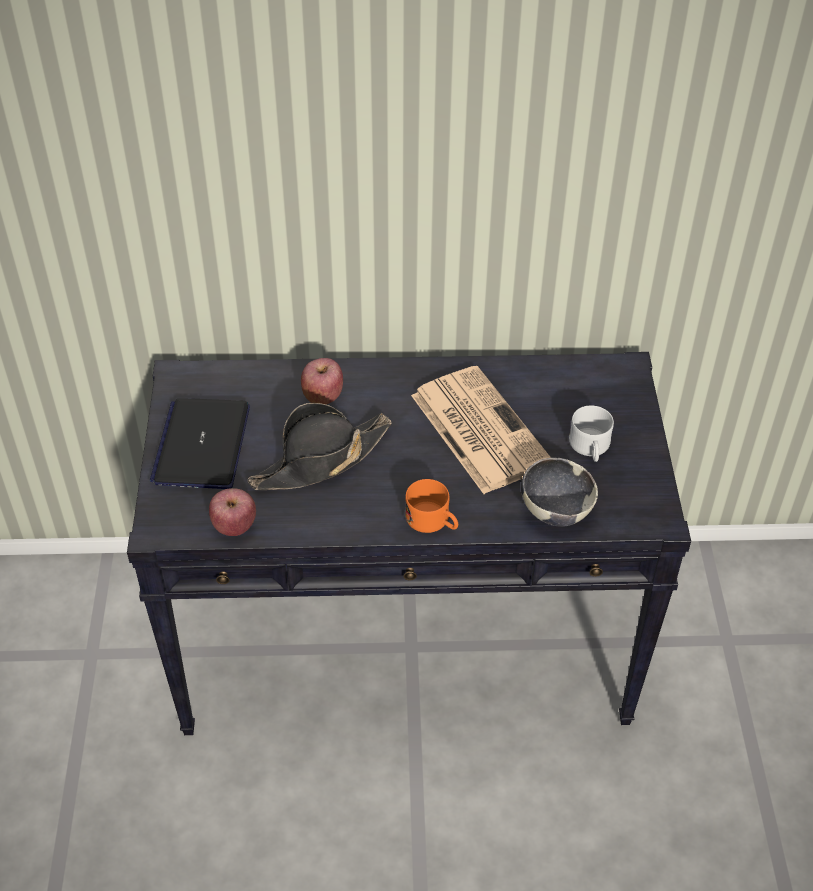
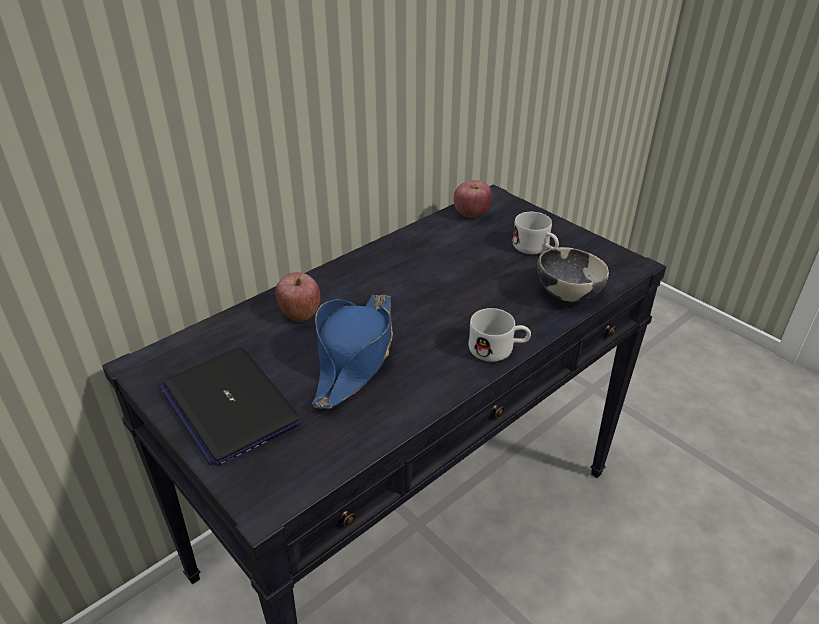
camera: 40 degrees left, 10 degrees down
apple [209,488,256,536] -> apple moved to [454,180,493,218]
black hat [248,403,392,490] -> blue hat [312,294,393,409]
orange mug [405,479,458,533] -> white mug [469,308,531,362]
newspaper [411,366,551,494] -> none

